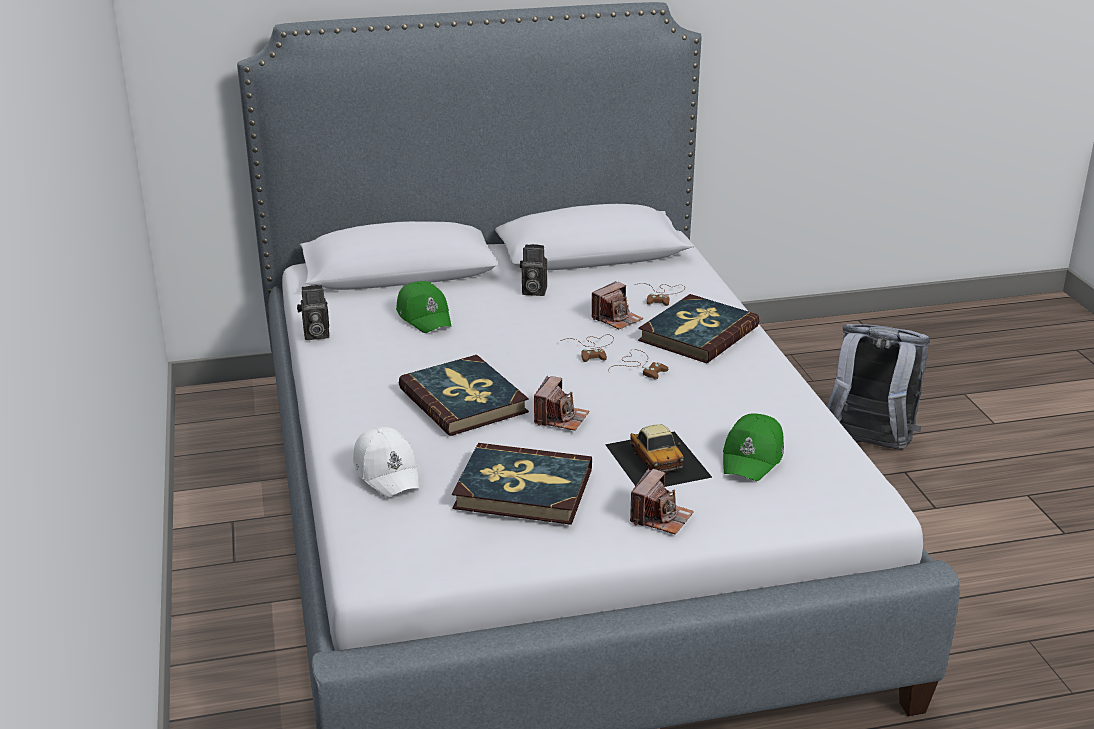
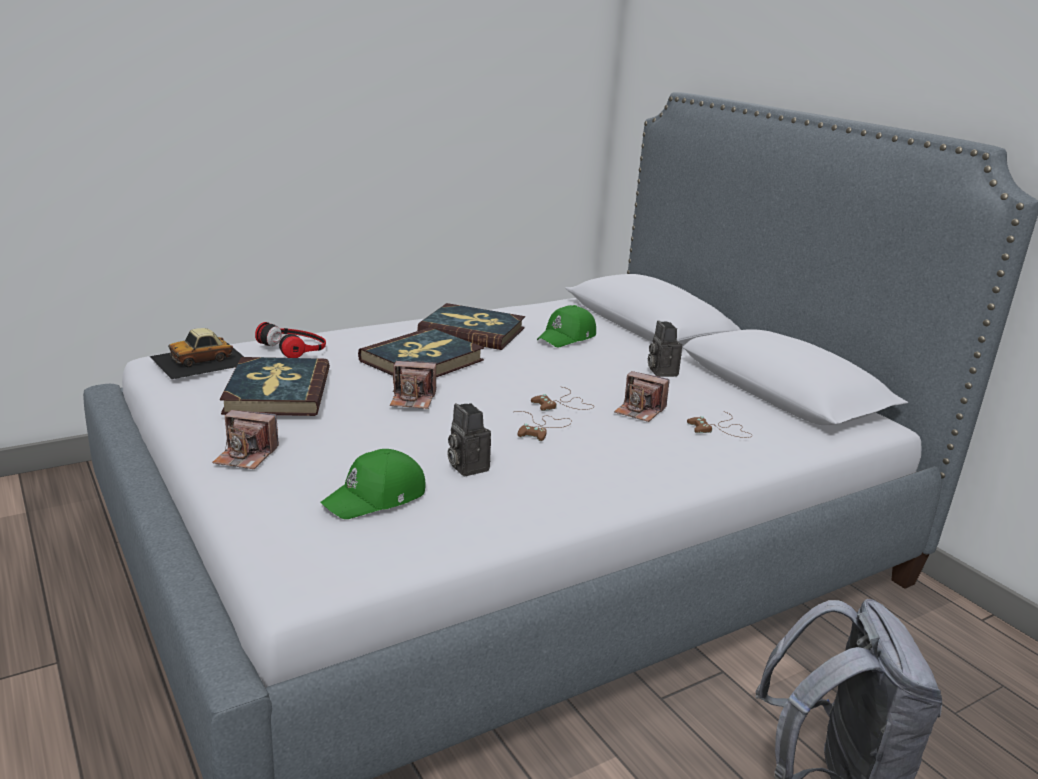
camera: 70 degrees right, 5 degrees down
camera [297,285,329,340] -> camera moved to [447,403,491,476]
white cap [353,427,419,497] -> headphones [255,322,326,358]
toy car [605,424,712,487] -> toy car moved to [149,328,244,379]
book [638,294,759,363] -> book moved to [417,303,525,350]
green cap [723,413,784,481] -> green cap turned 45 degrees counterclockwise [320,449,426,519]

